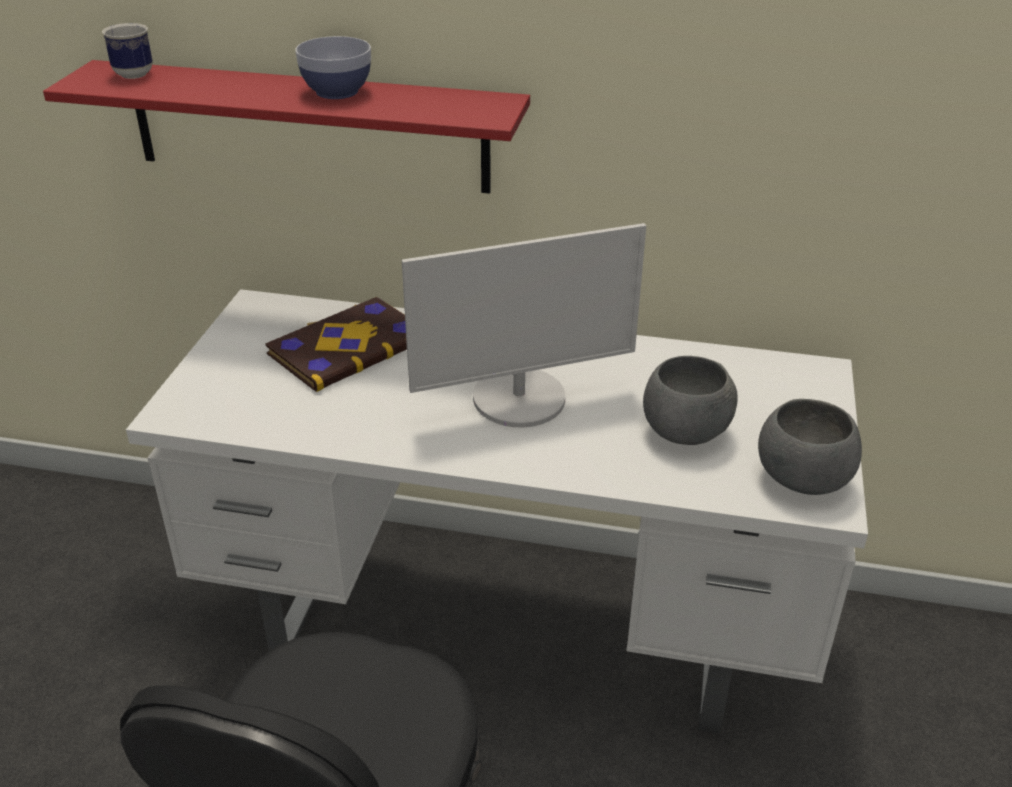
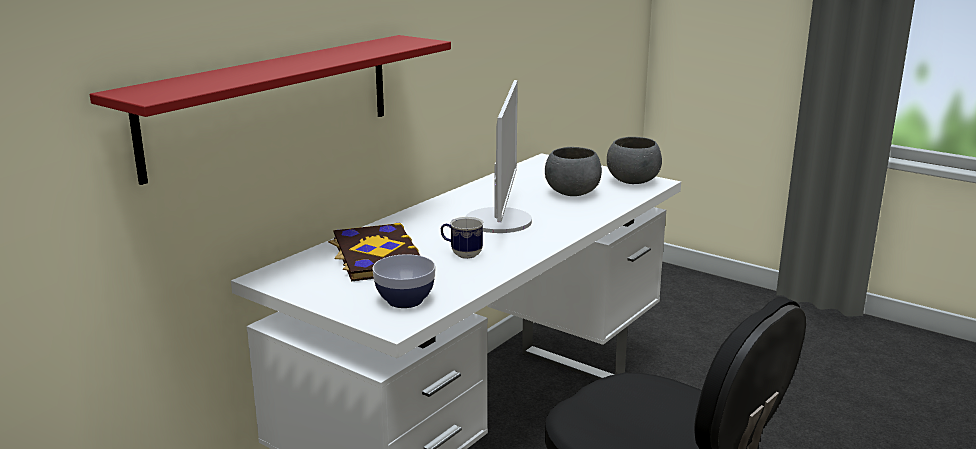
camera: 65 degrees left, 15 degrees down
mug [102,23,153,79] -> mug moved to [441,217,484,259]
bowl [295,36,371,99] -> bowl moved to [373,254,435,308]

